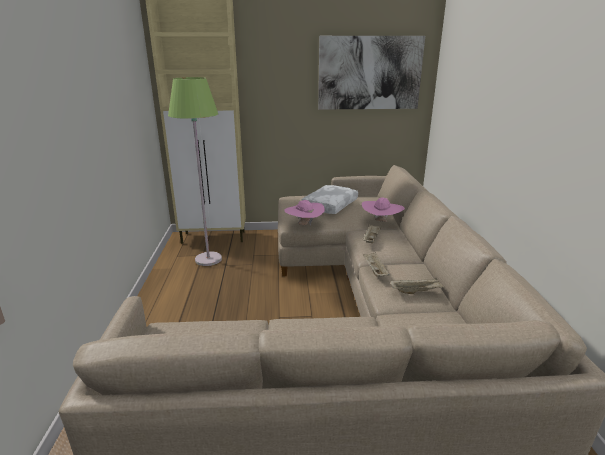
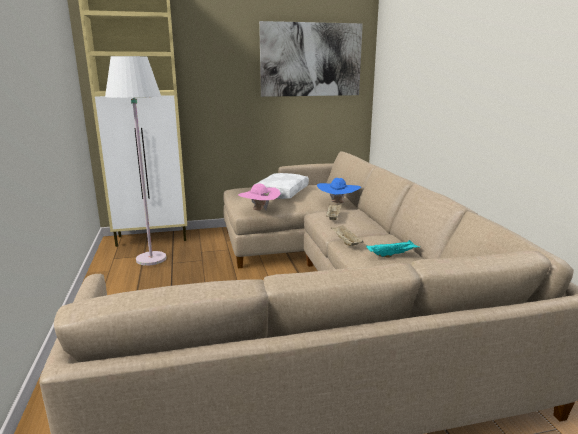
camera: 10 degrees left, 5 degrees down
green floor lamp [168,77,222,266] -> white floor lamp [105,56,167,266]
pink hat [362,197,405,222] -> blue hat [317,178,361,203]
beige tray [390,277,444,294] -> turquoise tray [366,240,420,257]

